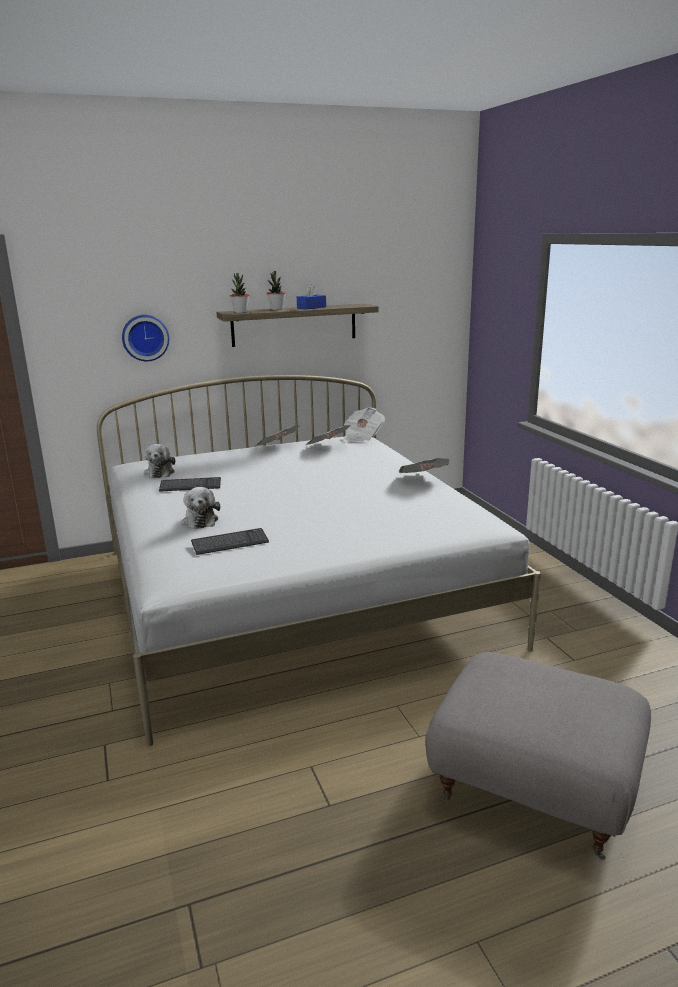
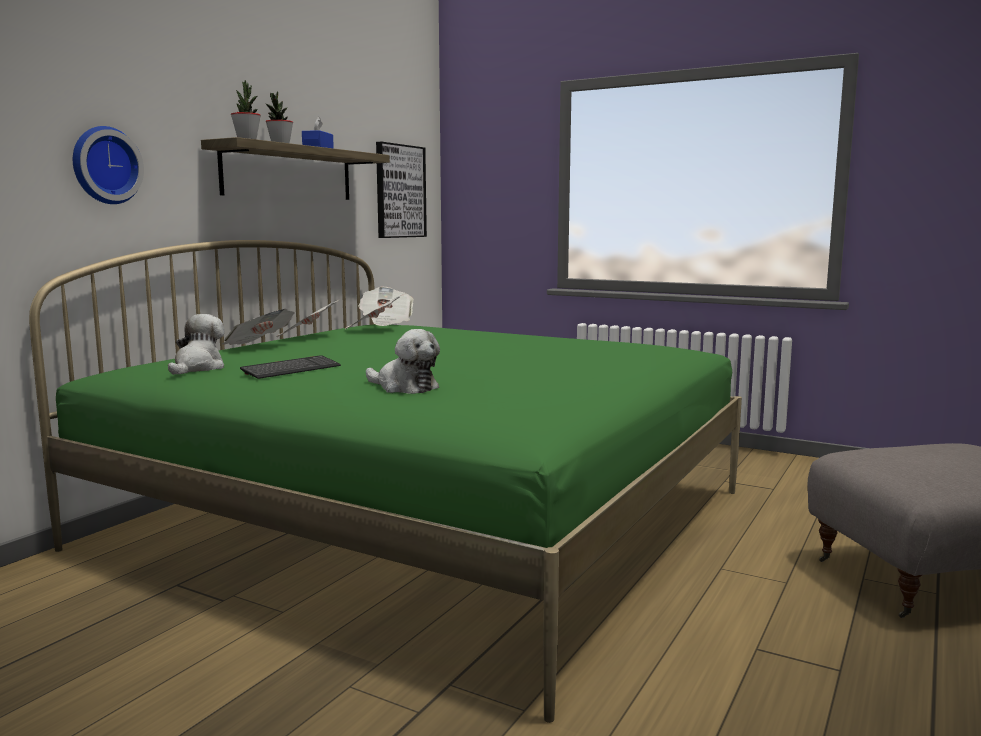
camera: 40 degrees left, 10 degrees down
white bed [97,375,541,746] -> green bed [29,240,742,723]
plush toy [144,444,175,478] -> plush toy turned 120 degrees counterclockwise [168,314,224,375]
keyboard [191,528,269,555] -> none
newspaper [399,458,450,473] -> newspaper moved to [222,309,295,345]
none -> picture [376,142,427,238]

